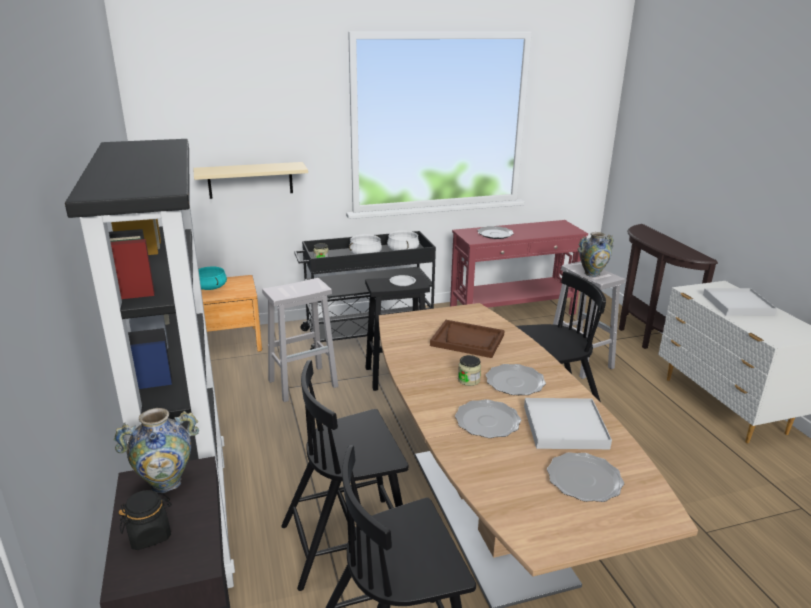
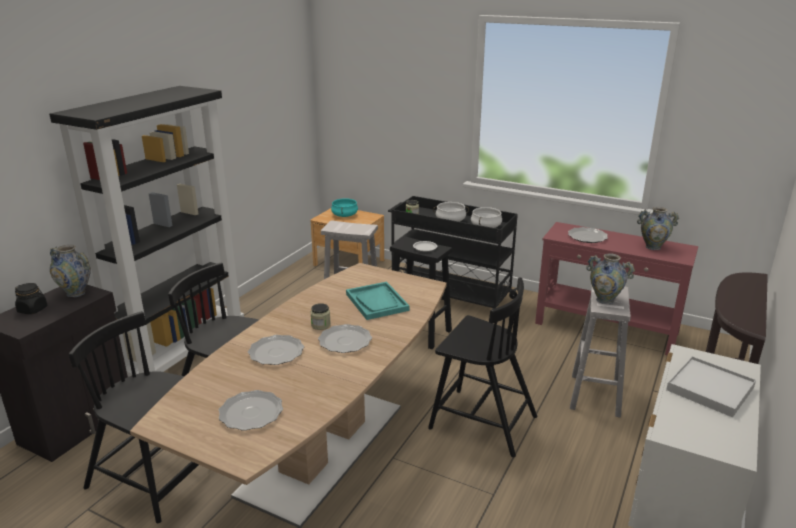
camera: 45 degrees right, 0 degrees up
beige shelf [194,162,308,199] -> none
brown tray [430,320,505,358] -> turquoise tray [346,282,410,320]
white tray [524,398,612,449] -> none
none -> vase [637,207,679,250]

